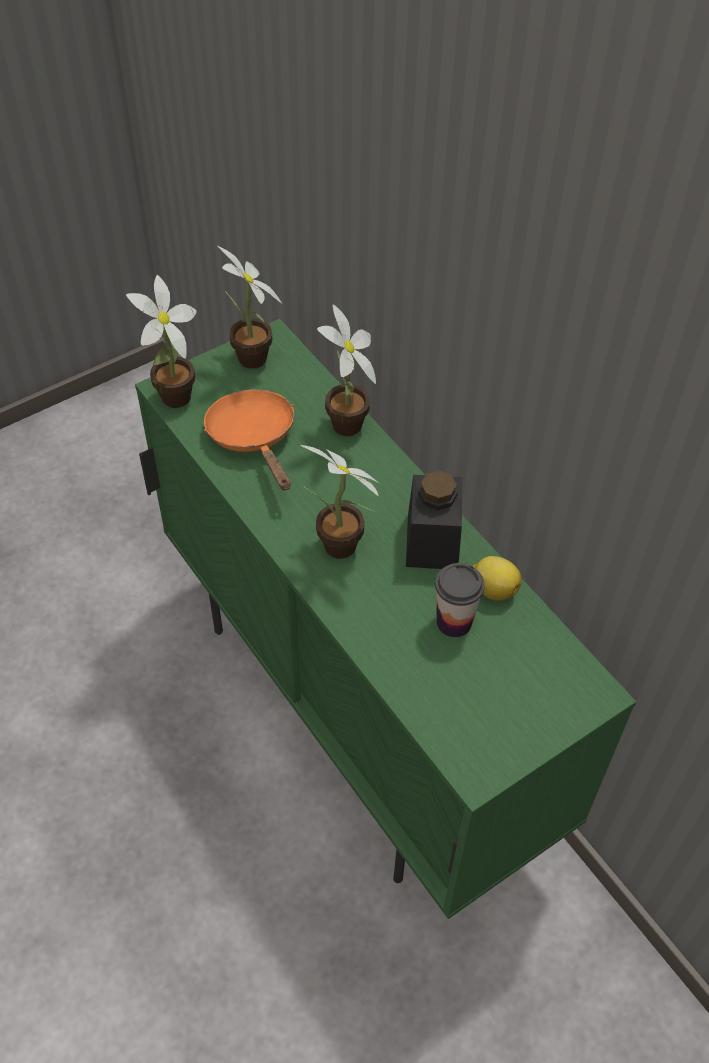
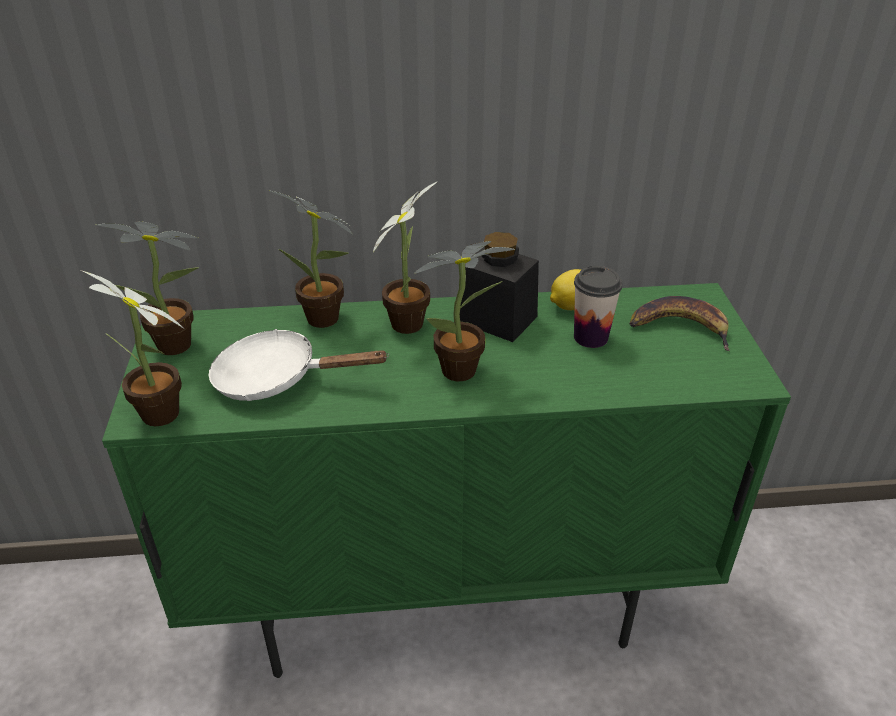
camera: 60 degrees left, 15 degrees down
orange frying pan [204,389,294,490] -> white frying pan [209,329,389,401]
none -> potted plant [373,182,437,334]
none -> banana [629,296,730,351]

